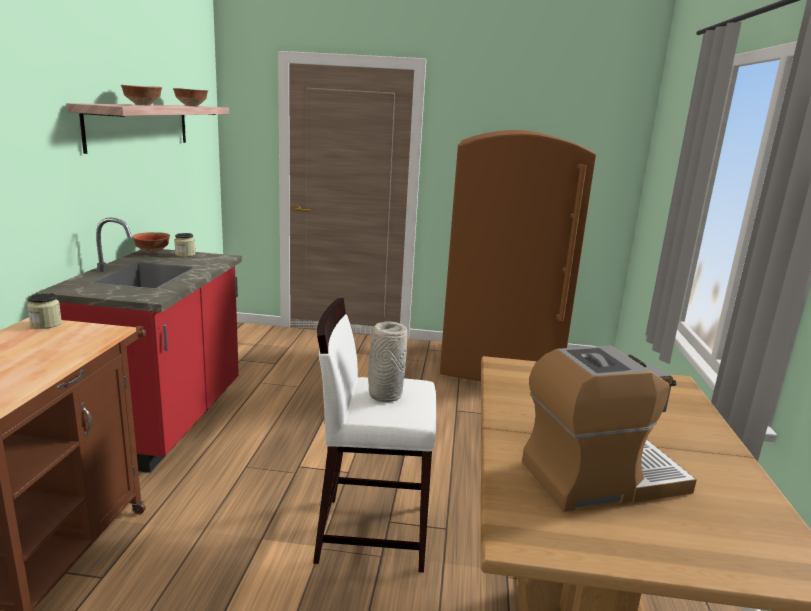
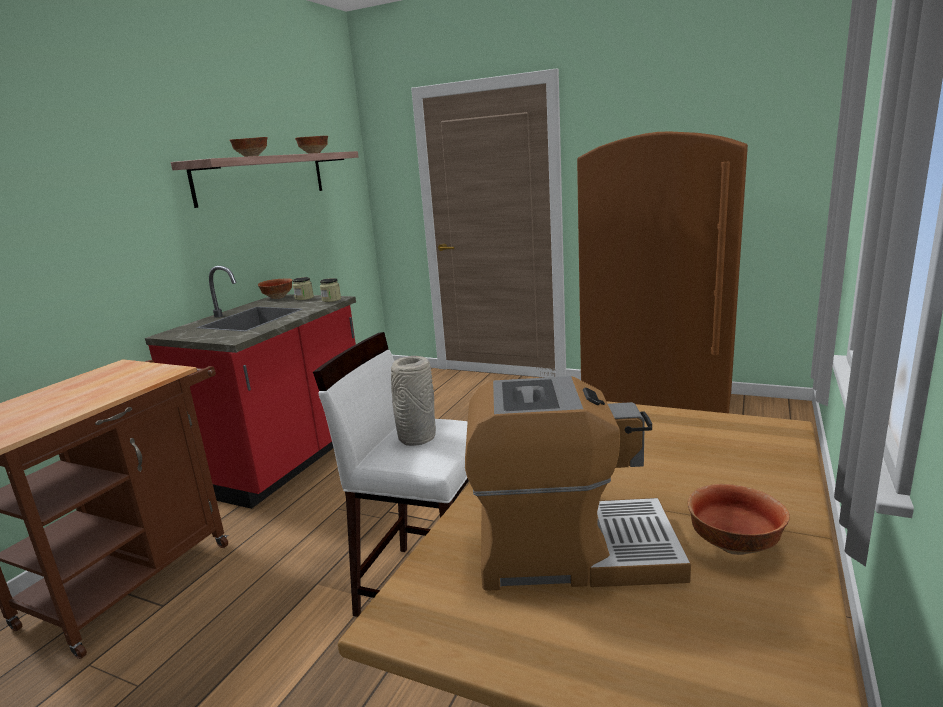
camera: 20 degrees right, 0 degrees up
jar [27,293,62,329] -> jar moved to [320,278,341,302]
none -> bowl [688,484,790,555]

